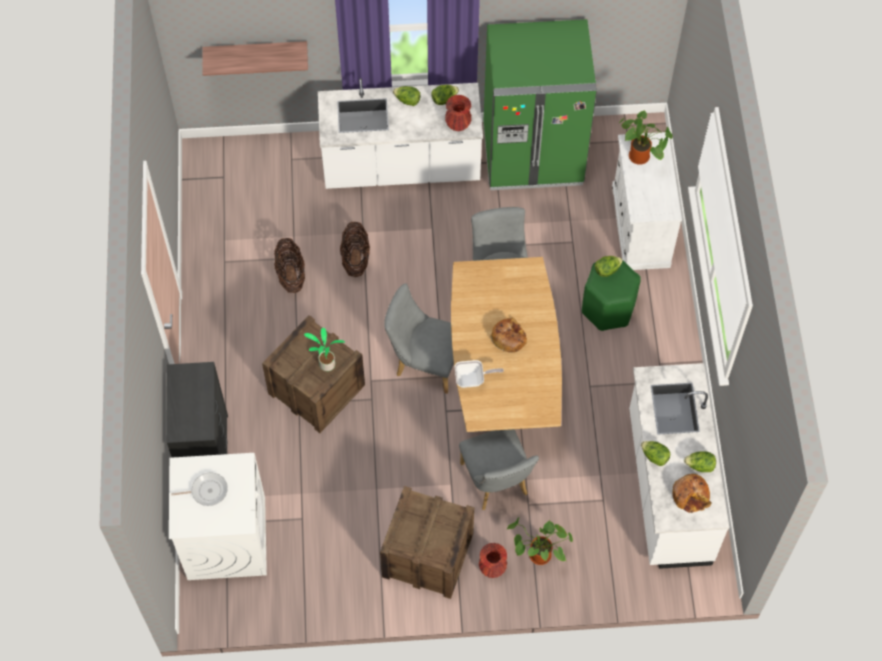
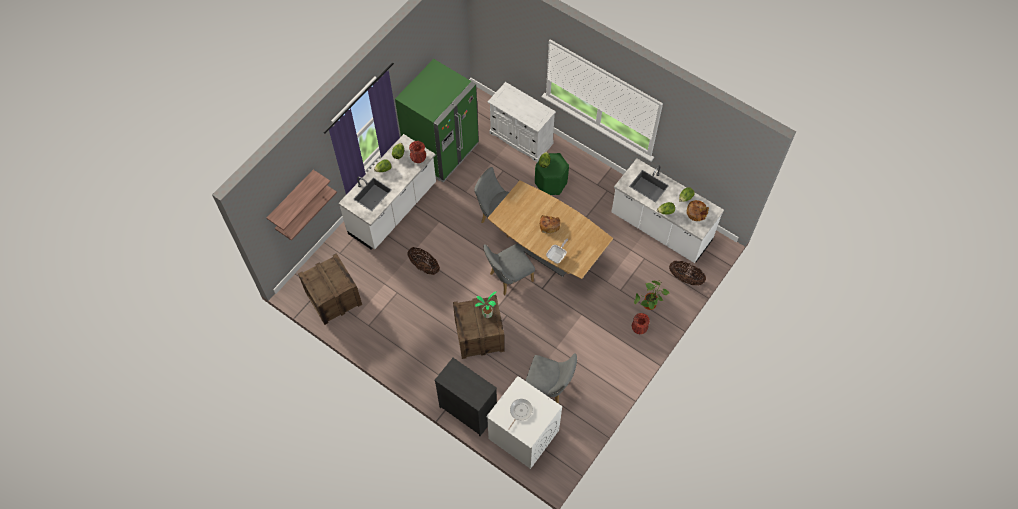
camera: 50 degrees left, 0 degrees up
basket [274,238,305,293] -> basket moved to [669,261,706,285]
crate [380,486,474,599] -> crate moved to [298,253,362,325]
grey chair [459,429,539,510] -> grey chair moved to [525,353,577,404]
potted plant [619,110,673,165] -> none
none -> shelf [267,170,330,230]

